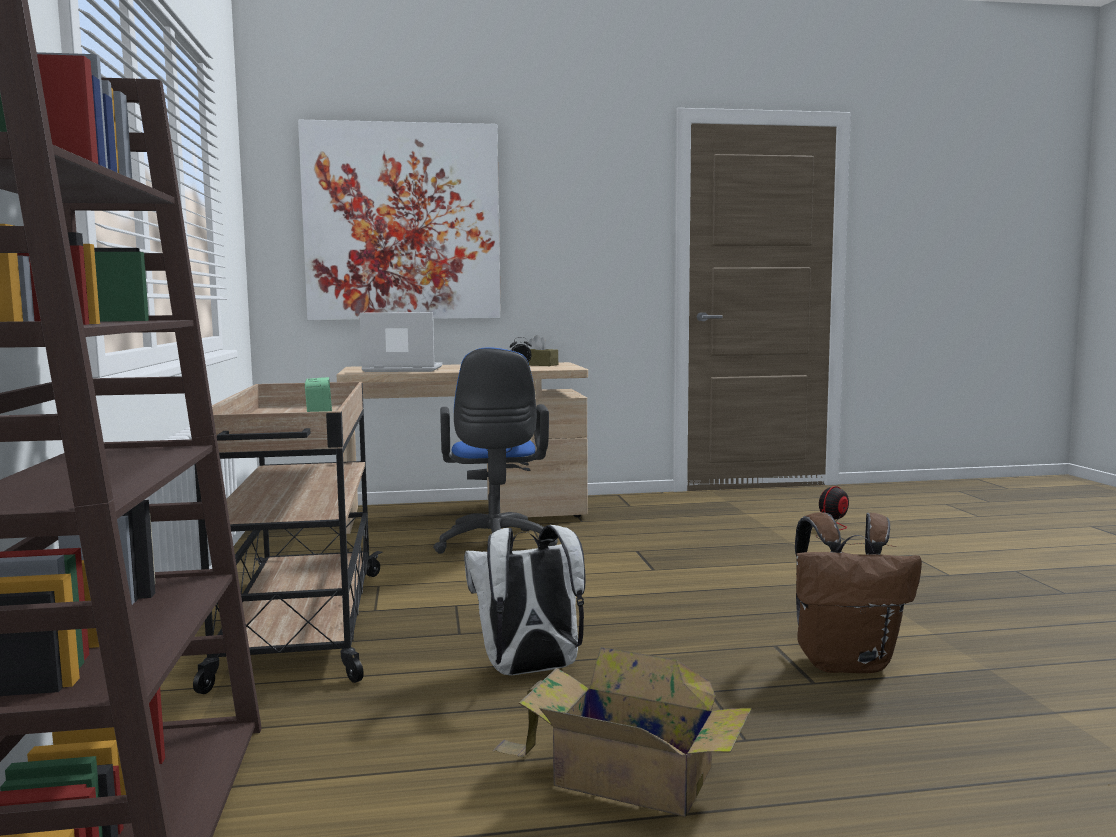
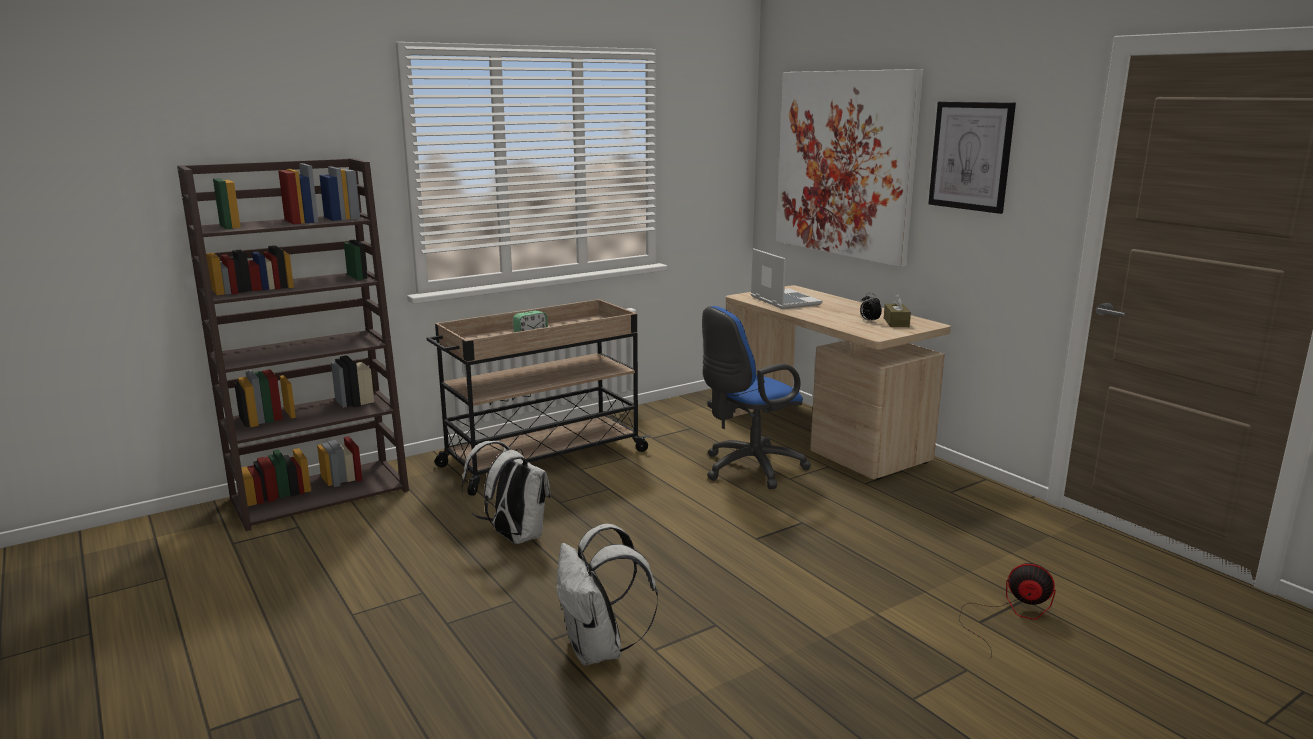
camera: 65 degrees right, 10 degrees up
cardboard box [492,647,752,817] -> none
brown backpack [795,512,922,673] -> white backpack [556,524,658,666]
none -> picture [928,102,1016,214]

